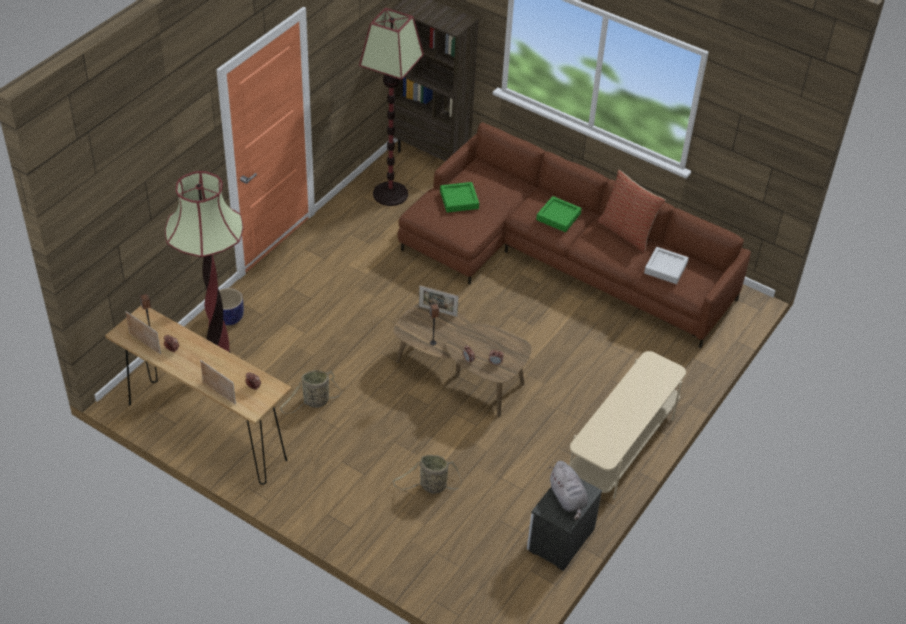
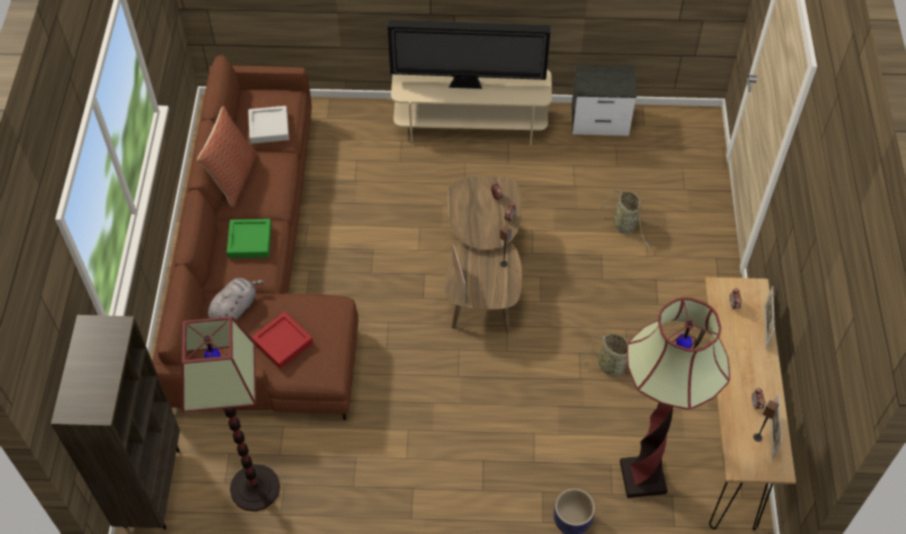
camera: 120 degrees left, 10 degrees up
green tray [440,182,479,213] -> red tray [251,312,313,369]
grey plush toy [549,461,588,520] -> grey plush toy moved to [208,278,265,320]
none -> television [387,20,550,89]

